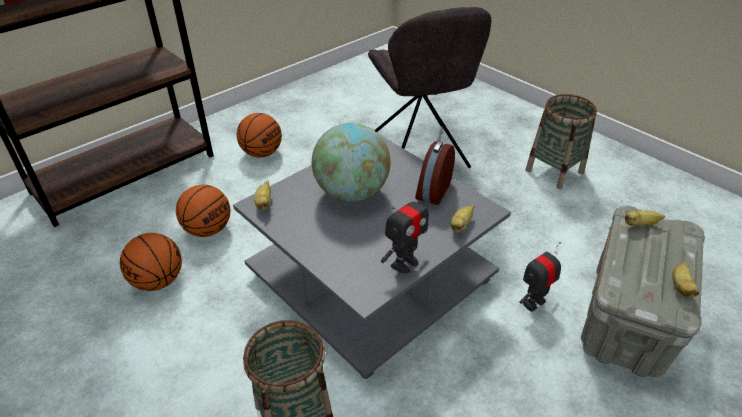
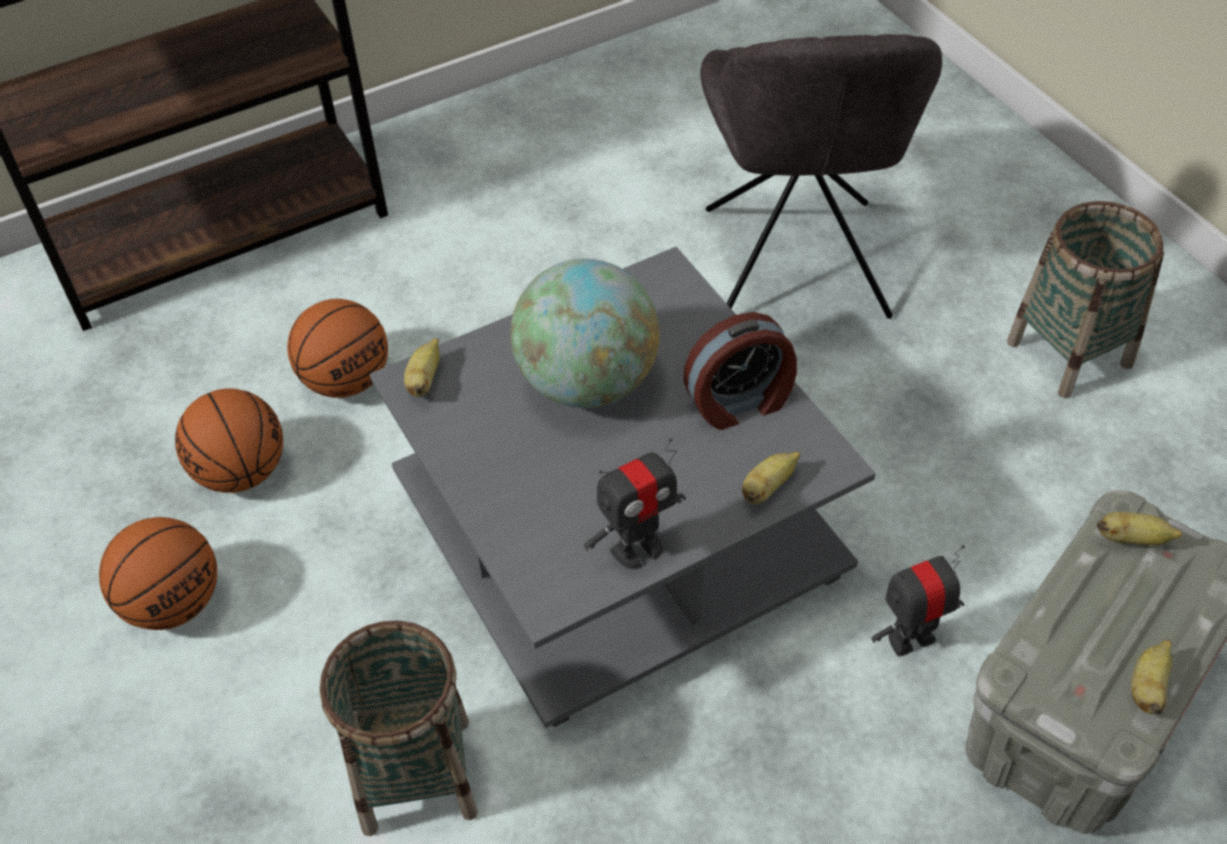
camera: 15 degrees right, 10 degrees up
basketball [237,113,282,158] -> basketball moved to [99,517,217,630]
alarm clock [415,141,455,205] -> alarm clock turned 150 degrees counterclockwise [684,312,797,430]

